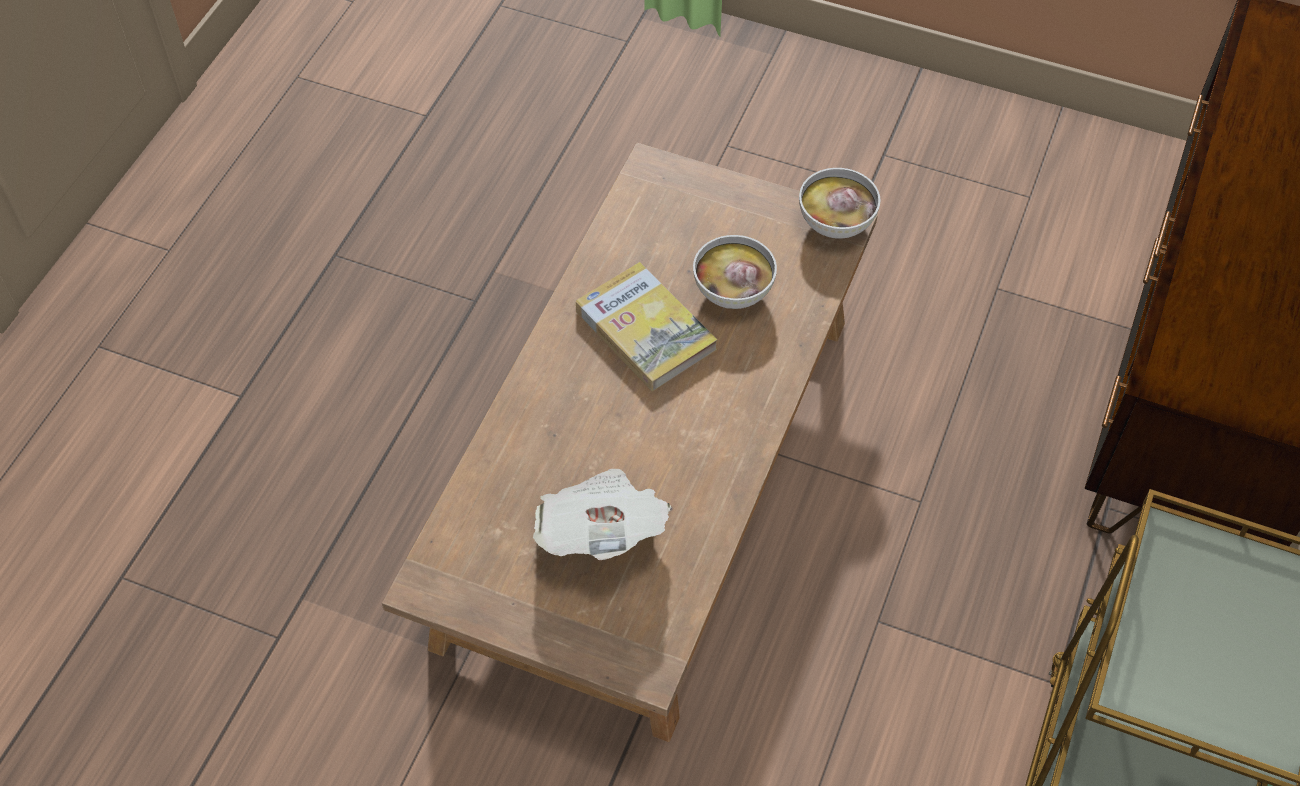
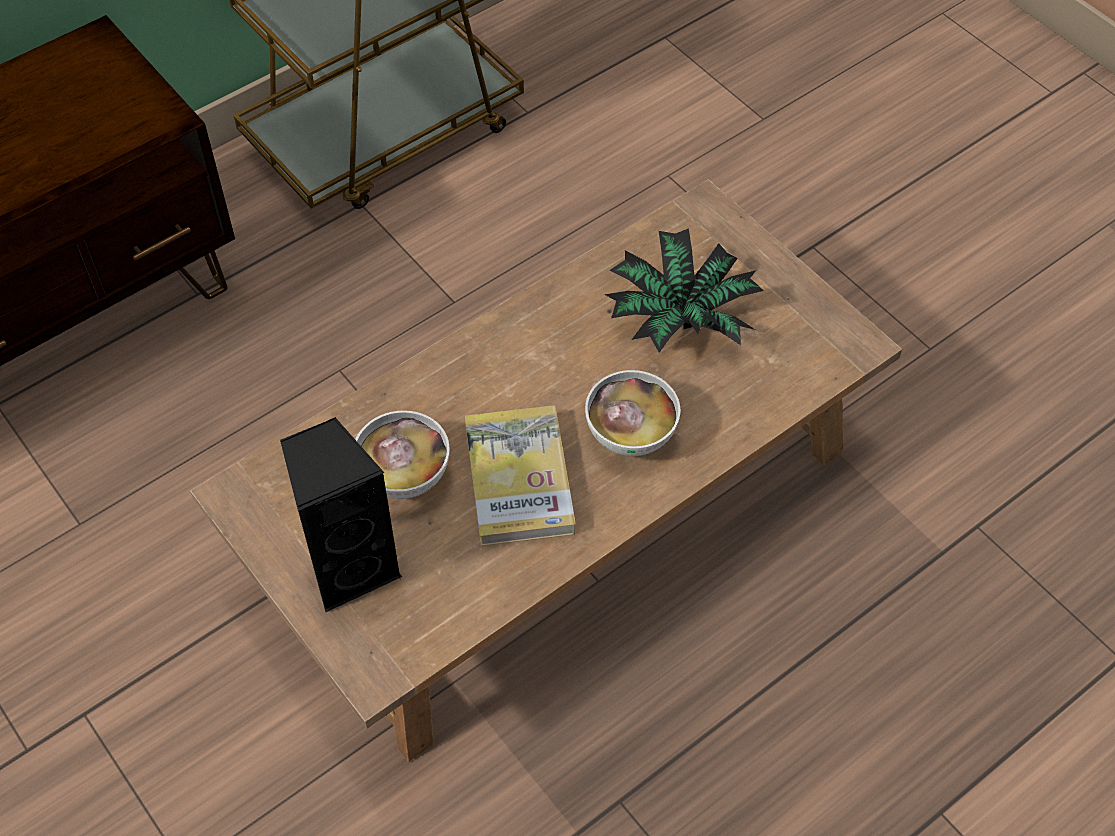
camera: 150 degrees left, 0 degrees up
newspaper [533,469,671,560] -> potted plant [604,228,764,353]
bowl [799,168,880,239] -> bowl moved to [585,370,680,456]
none -> black speaker [280,417,402,612]

